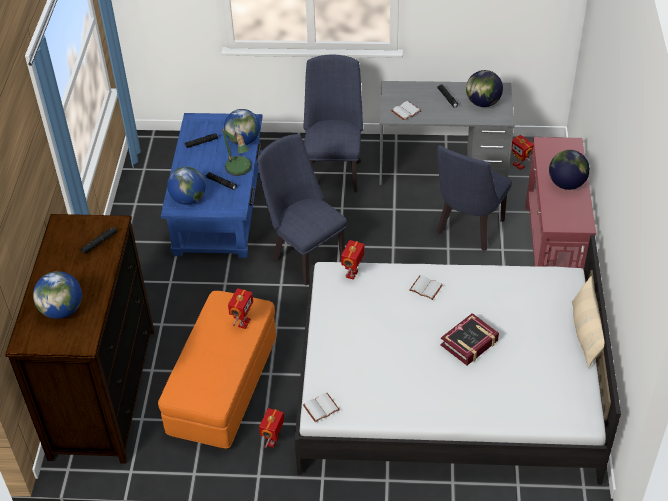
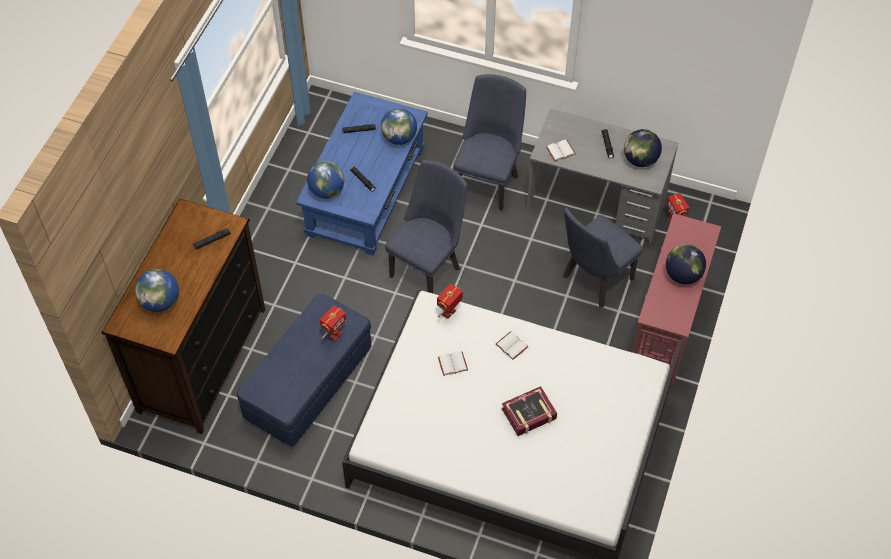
camera: 15 degrees right, 10 degrees up
orange ottoman [158,291,276,450] -> blue ottoman [237,294,372,447]
table lamp [222,128,252,176] -> none
blue chair [257,134,347,285] -> blue chair turned 60 degrees clockwise [385,160,468,293]
toy robot [259,408,284,448] -> none
white book [303,393,340,422] -> white book moved to [438,352,468,376]
beige pillow [572,276,604,368] -> none

